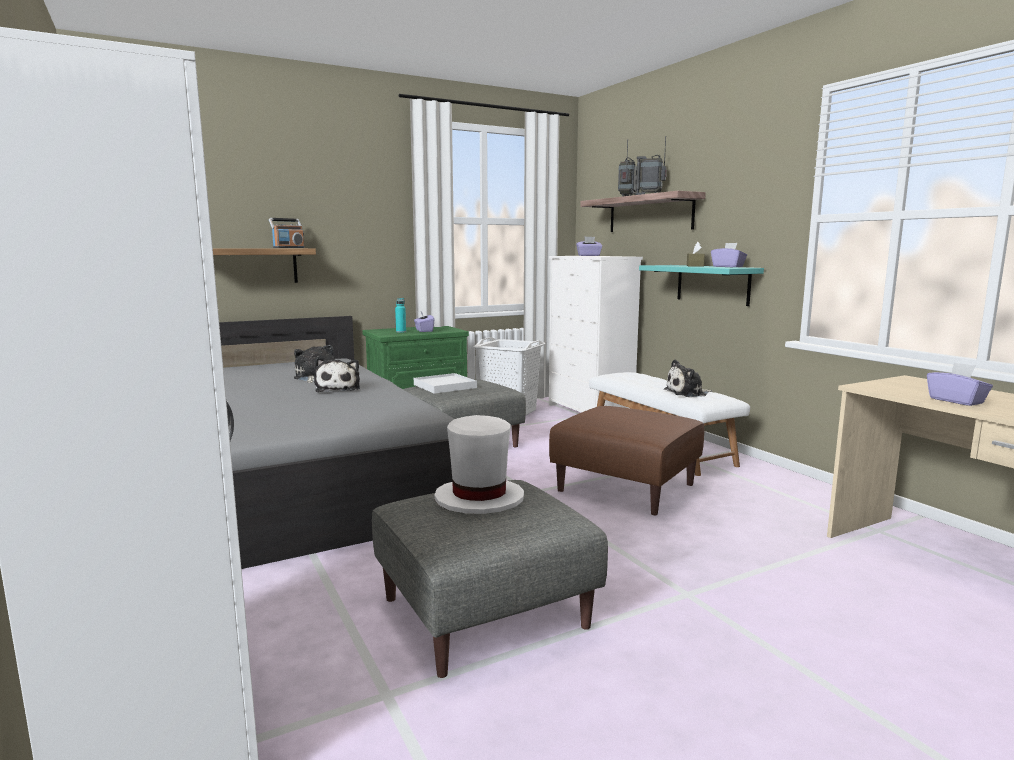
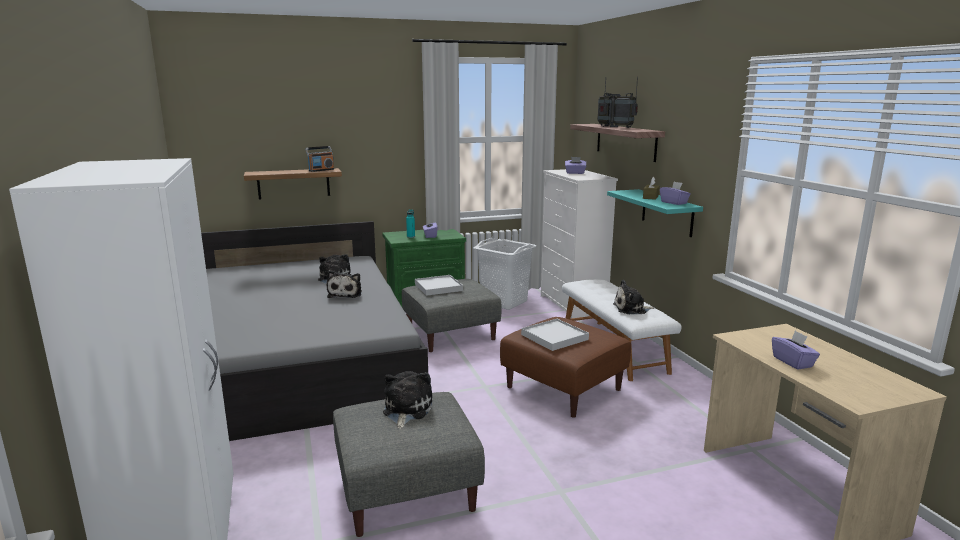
camera: 10 degrees right, 5 degrees up
white hat [434,415,524,514] -> plush toy [383,371,433,429]
none -> white tray [521,319,589,351]

